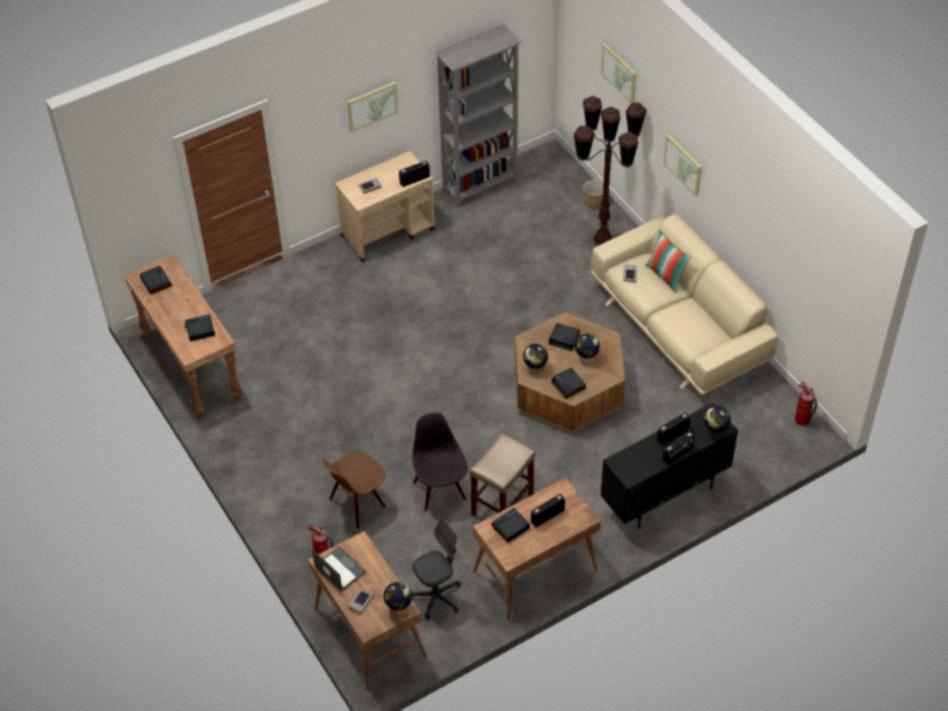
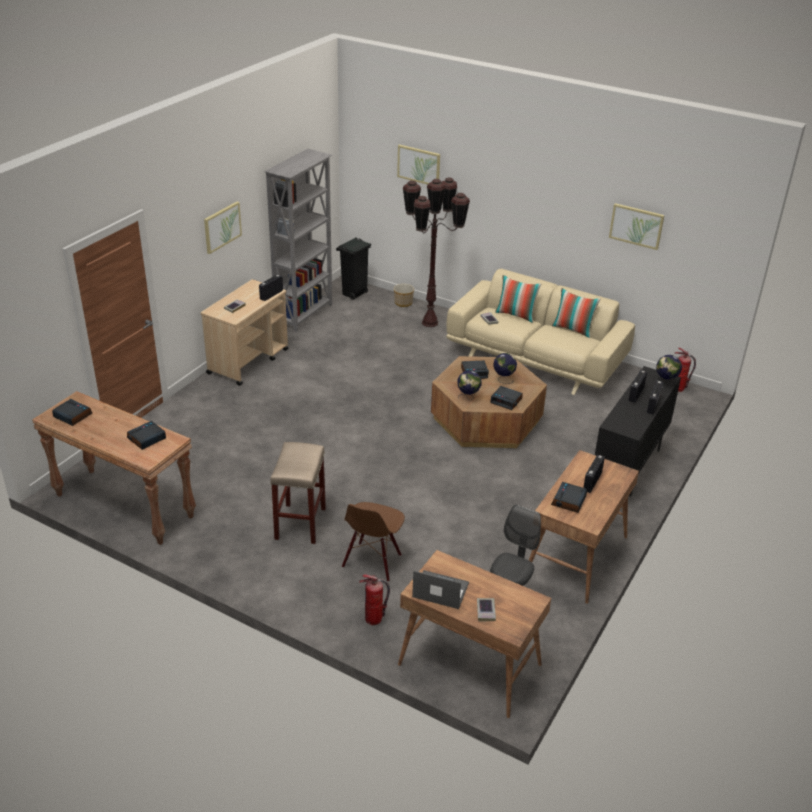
camera: 30 degrees left, 15 degrees down
globe [383,581,412,617] -> none
black chair [412,413,468,511] -> none
beige stool [470,433,535,517] -> beige stool moved to [270,442,326,544]
picture [664,134,702,196] -> picture moved to [609,203,665,250]
none -> black trash can [336,238,371,300]
none -> pillow [552,288,600,338]

